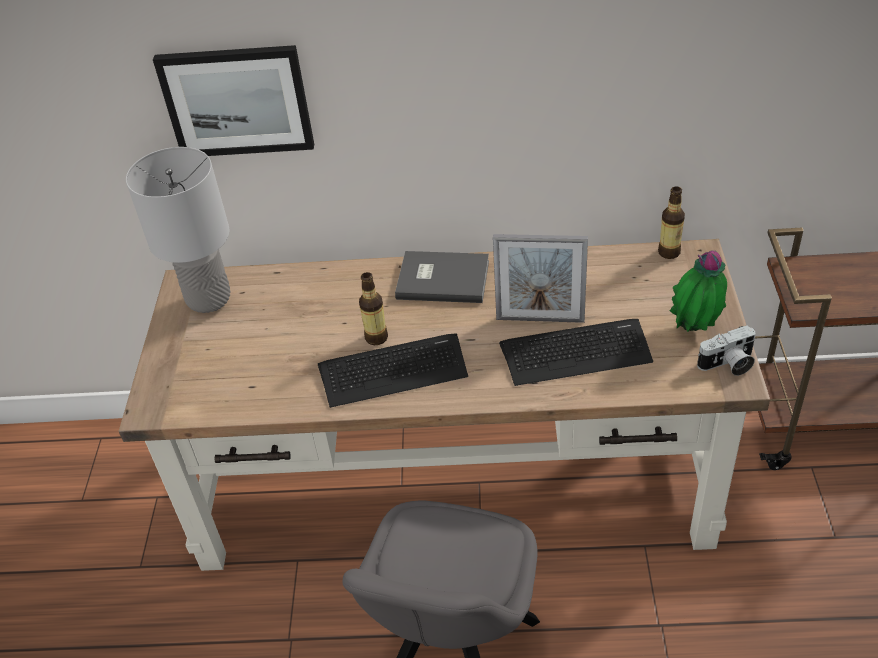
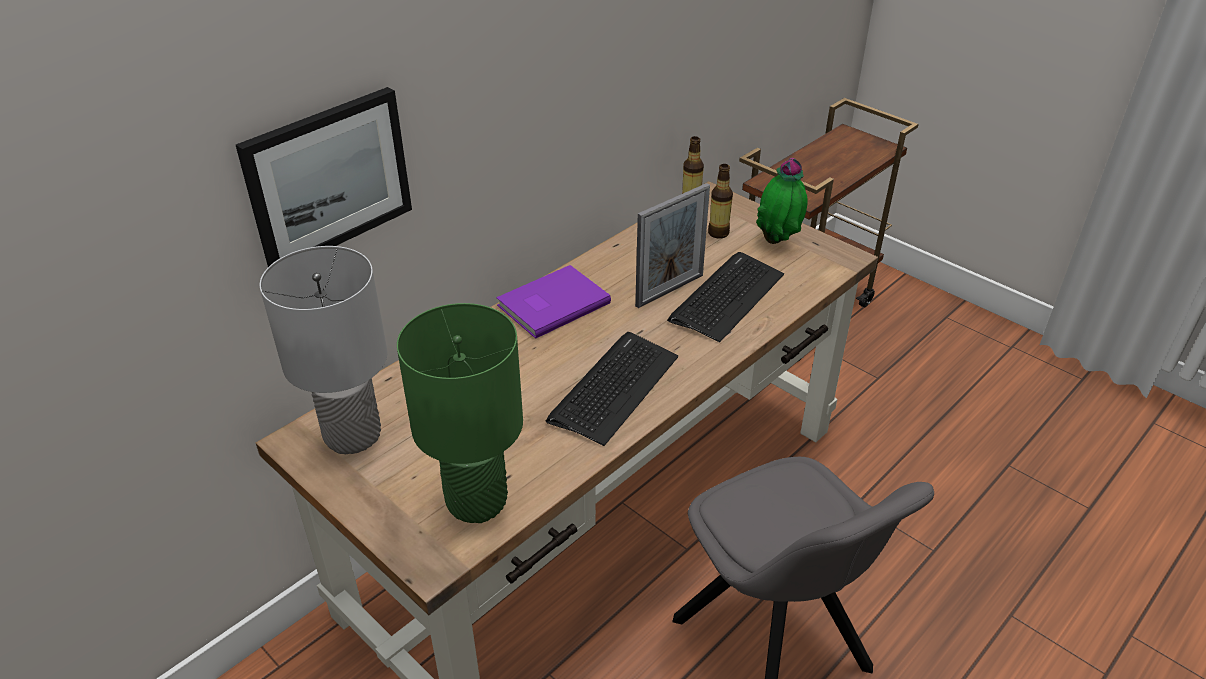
camera: 50 degrees left, 5 degrees down
bottle [359,272,388,345] -> bottle moved to [708,164,733,238]
grey book [395,251,489,303] -> purple book [496,265,611,339]
camera [697,325,756,376] -> none
none -> green table lamp [397,303,523,523]

